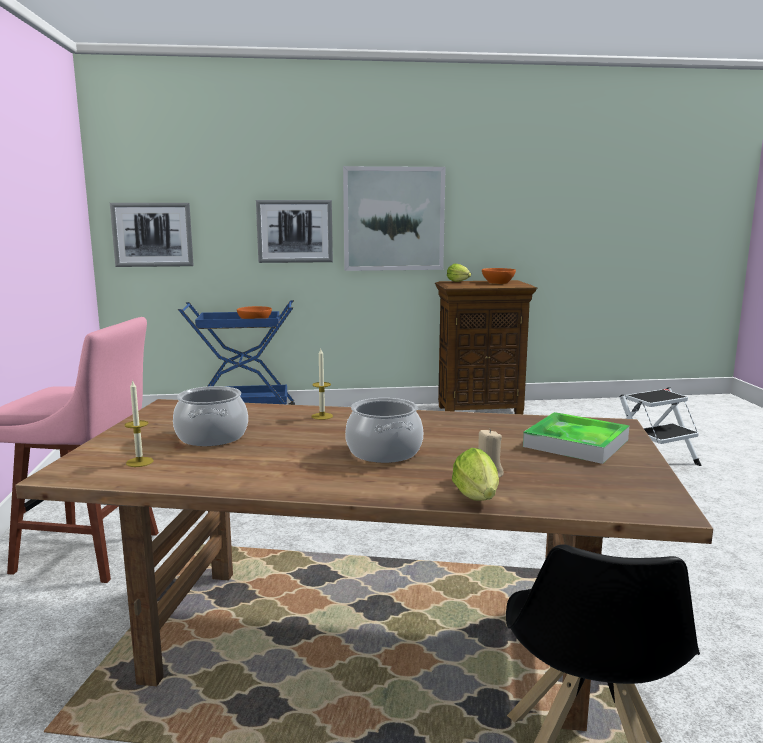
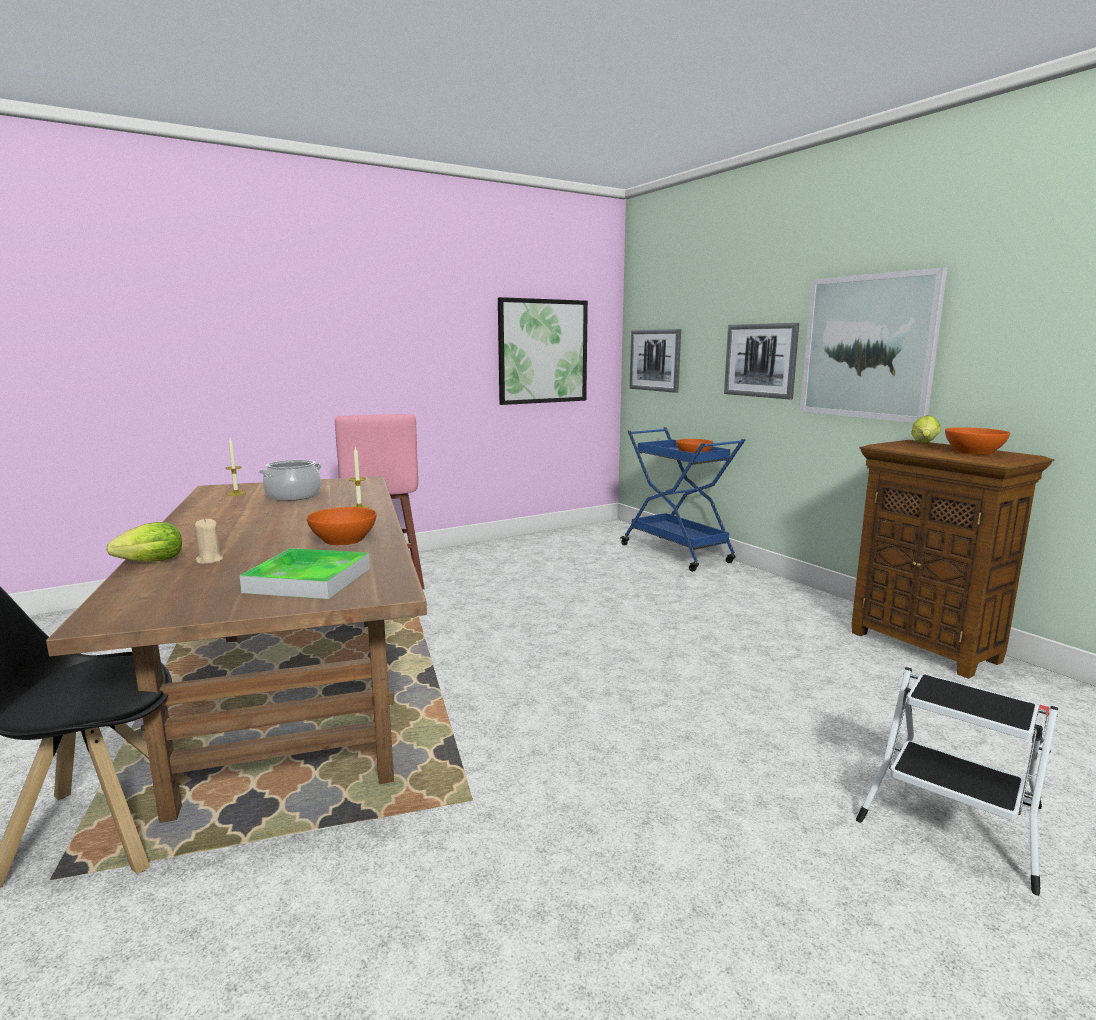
camera: 65 degrees right, 0 degrees up
cooking pot [345,398,423,463] -> none
none -> orange bowl [307,507,377,545]
none -> picture [498,297,588,405]

